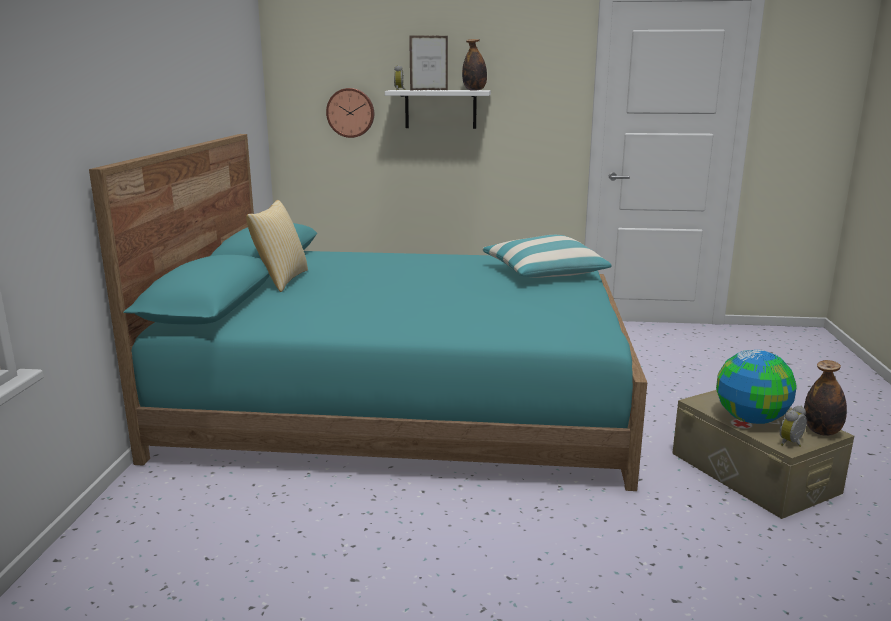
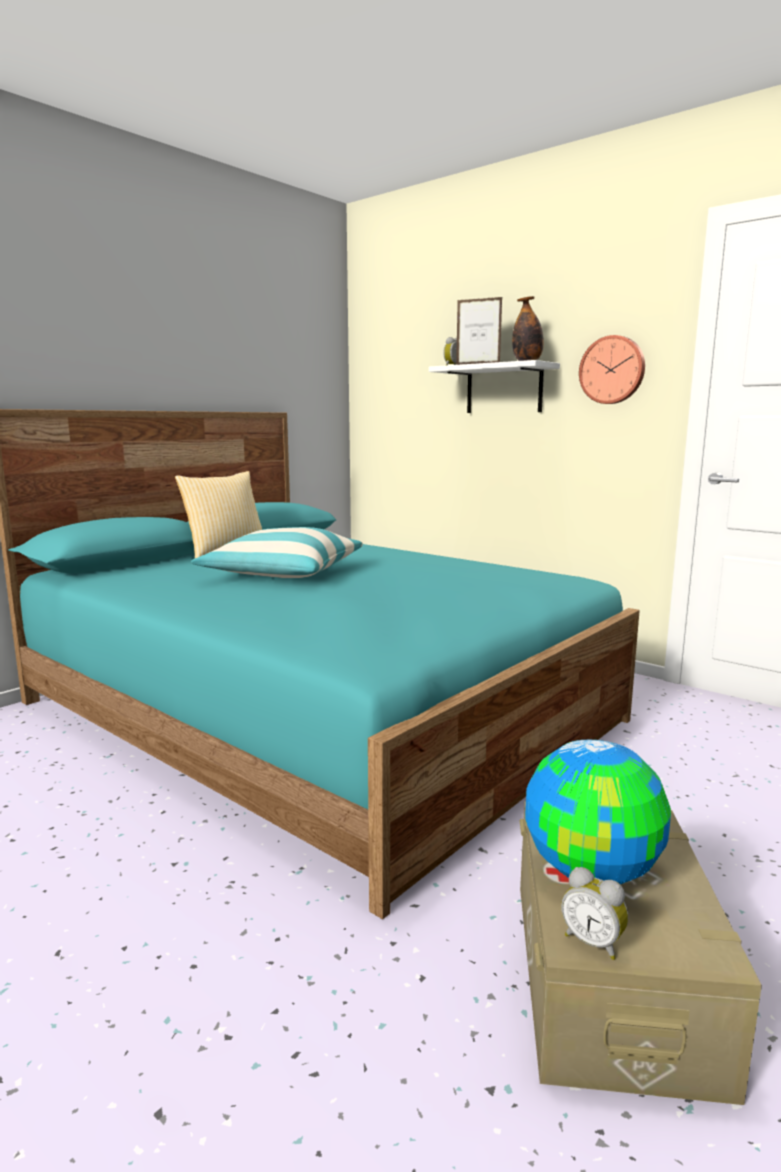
camera: 35 degrees right, 5 degrees down
wall clock [326,88,374,138] -> wall clock moved to [579,335,645,404]
pillow [482,235,611,278] -> pillow moved to [191,527,363,578]
alarm clock [780,406,807,447] -> alarm clock turned 135 degrees counterclockwise [561,867,628,960]
bottle [804,360,847,436] -> none

